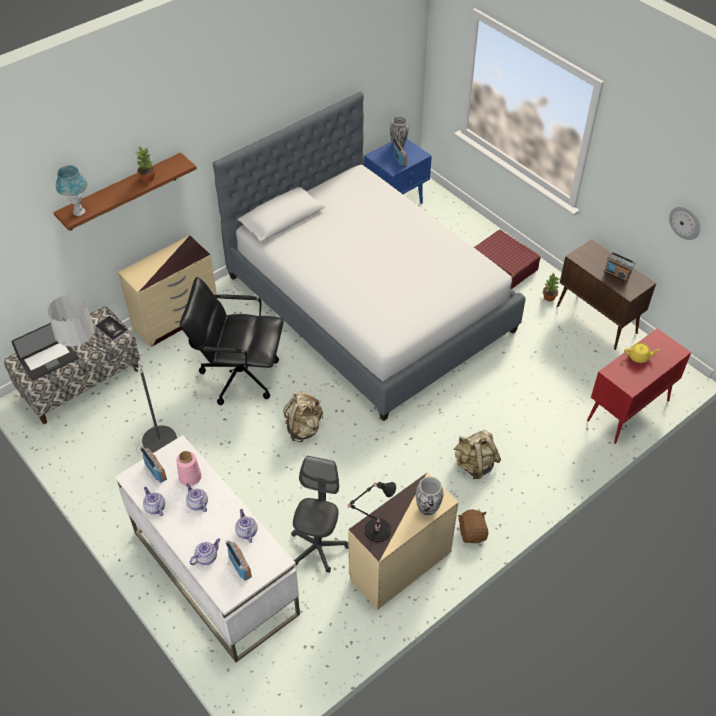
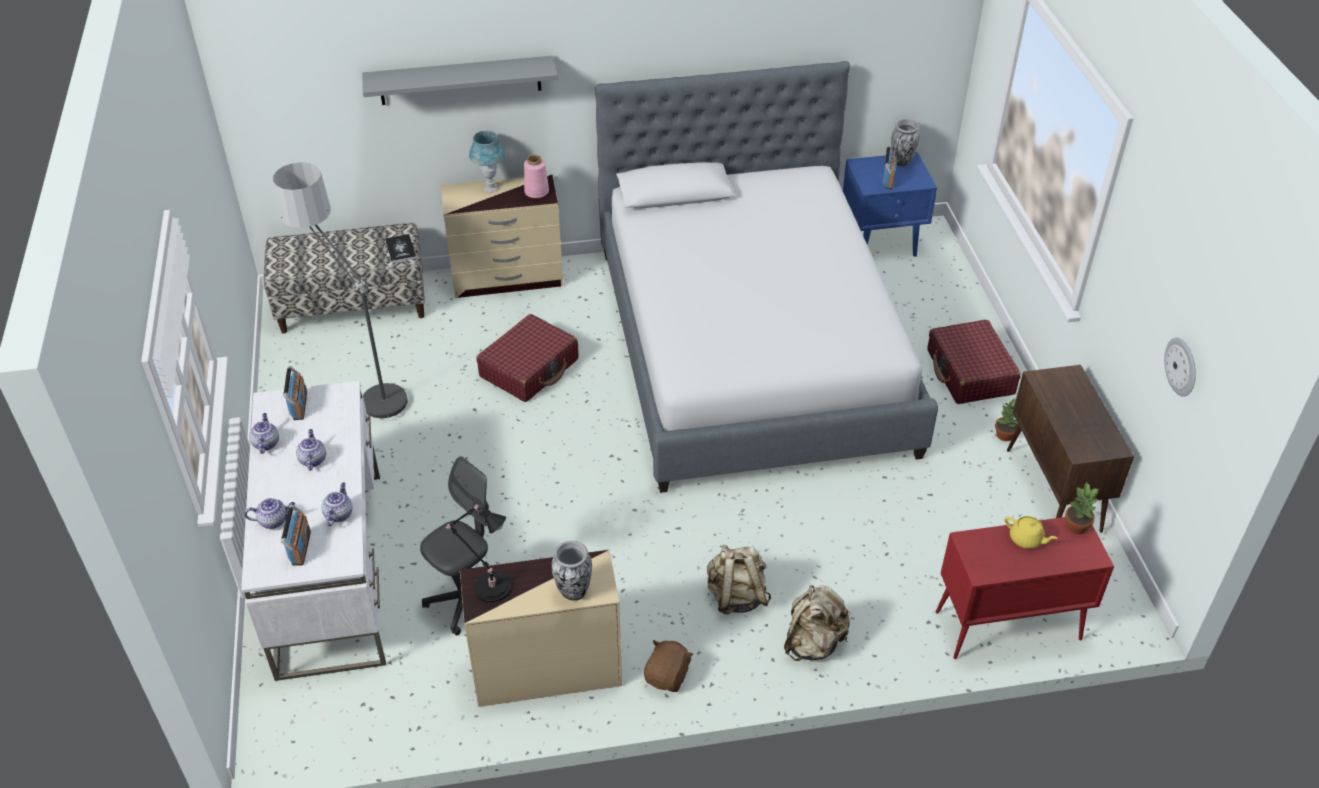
camera: 30 degrees right, 5 degrees down
laptop [11,323,78,381] -> none
brown shelf [53,153,197,230] -> grey shelf [362,56,558,105]
blue table lamp [56,165,88,216] -> blue table lamp moved to [469,131,506,192]
potted plant [135,146,155,183] -> potted plant moved to [1065,481,1099,534]
pink vase [176,451,202,486] -> pink vase moved to [524,155,549,198]
black office chair [180,277,284,405] -> red suitcase [477,314,579,402]
beige backpack [283,391,324,442] -> beige backpack moved to [784,585,851,661]
radio [604,252,635,282] -> none

